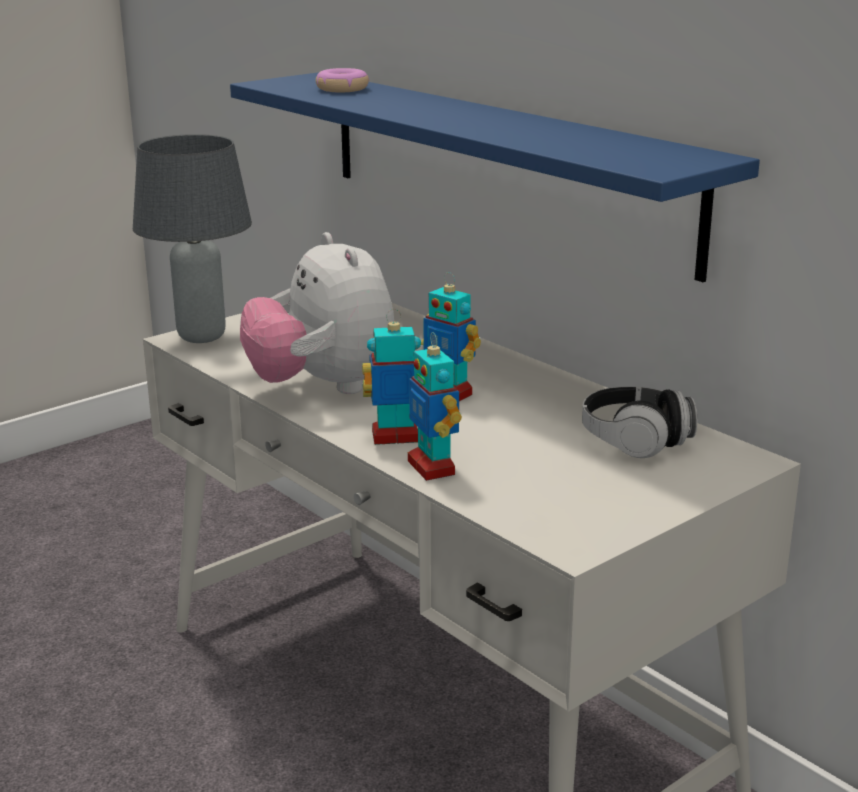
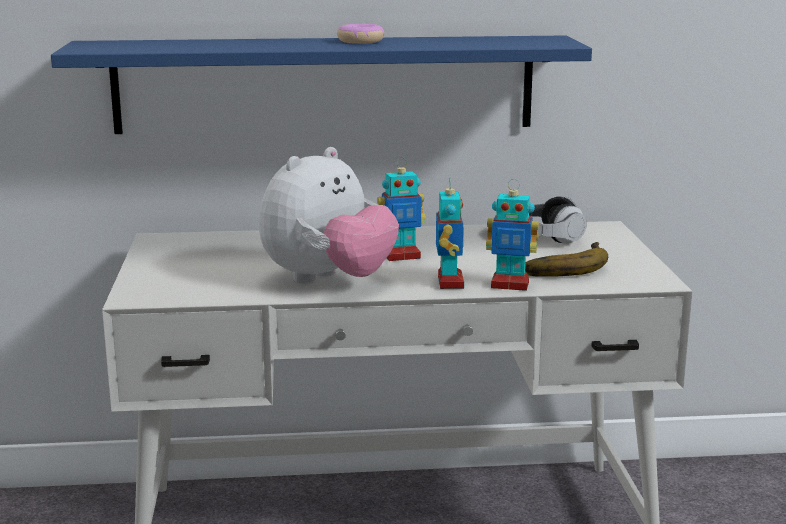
camera: 55 degrees left, 5 degrees down
grey table lamp [133,134,252,343] -> none
plush toy [240,232,394,394] -> plush toy turned 60 degrees counterclockwise [259,147,399,284]
donut [316,68,369,92] -> donut moved to [337,24,384,44]
toy robot [362,309,421,445] -> toy robot turned 150 degrees clockwise [436,178,464,289]
none -> banana [525,242,608,277]

